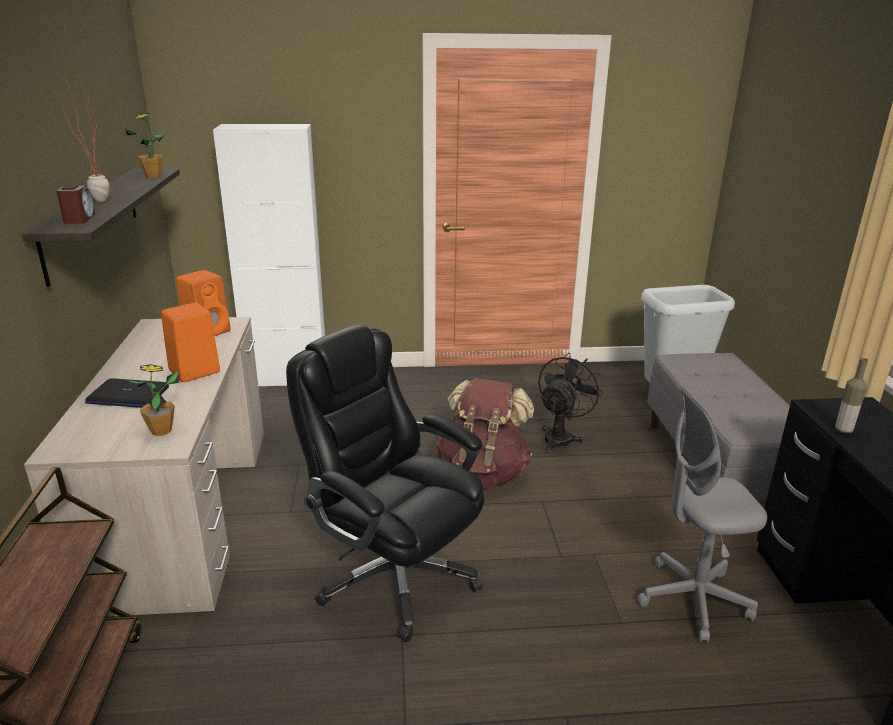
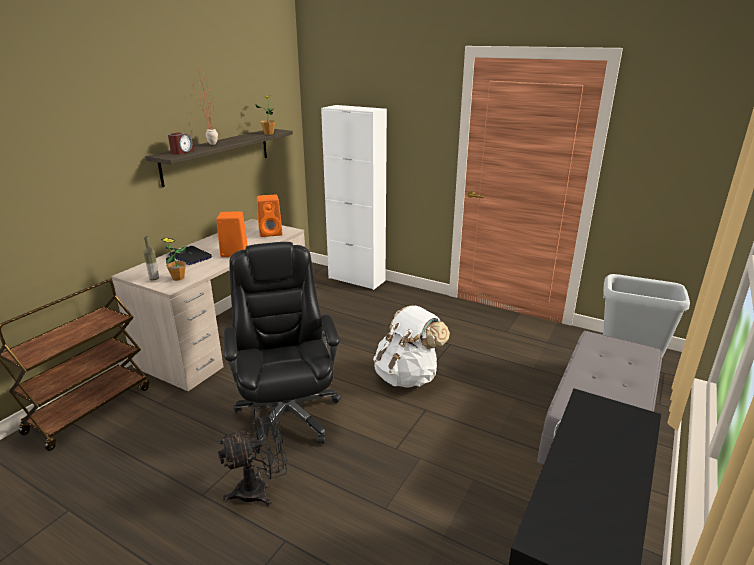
camera: 35 degrees right, 0 degrees up
brown backpack [436,378,534,488] -> white backpack [373,305,450,388]
black fan [538,353,603,453] -> black fan moved to [218,405,288,506]
grey office chair [637,387,767,643] -> none
bottle [835,358,868,434] -> bottle moved to [143,236,159,280]

